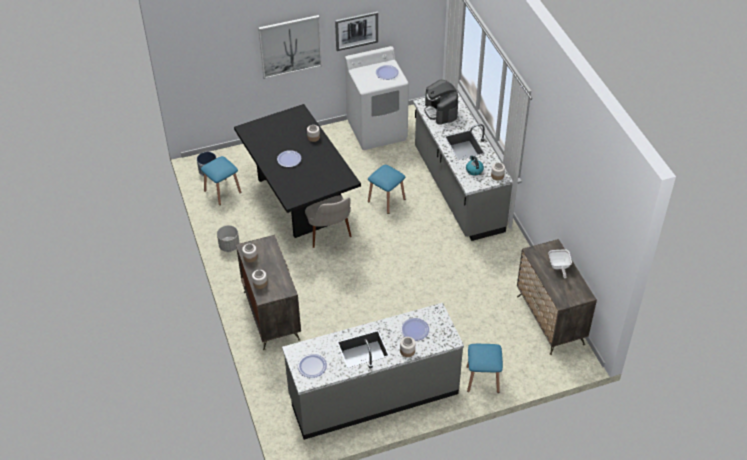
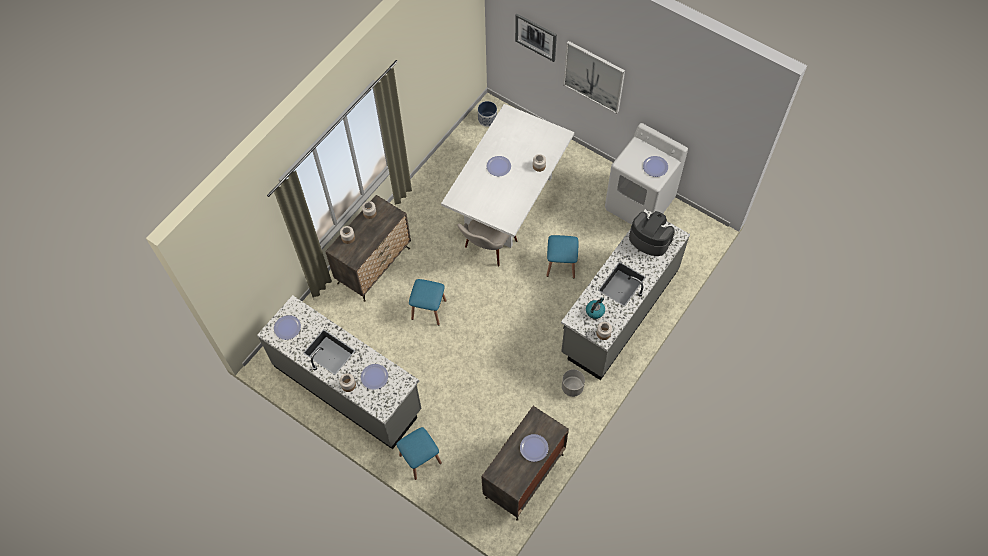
camera: 55 degrees right, 15 degrees up
blue stool [201,156,241,205] -> blue stool moved to [409,279,447,325]
grey planter [217,225,240,252] -> grey planter moved to [562,369,585,397]
black dining table [234,104,361,238] -> white dining table [441,104,574,248]
picture [335,12,378,51] -> picture moved to [515,14,557,62]
coffee machine [424,80,458,125] -> coffee machine turned 90 degrees clockwise [629,211,675,256]
frying pan [549,249,572,279] -> plate [520,434,548,462]

